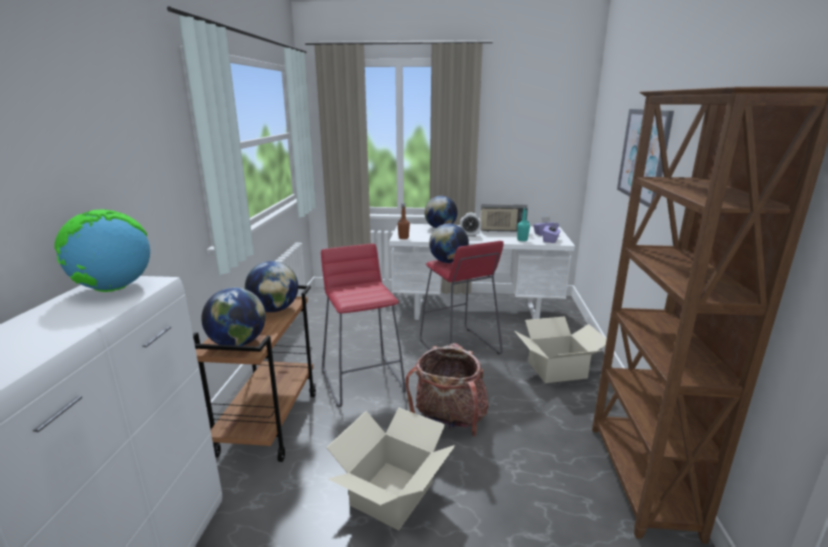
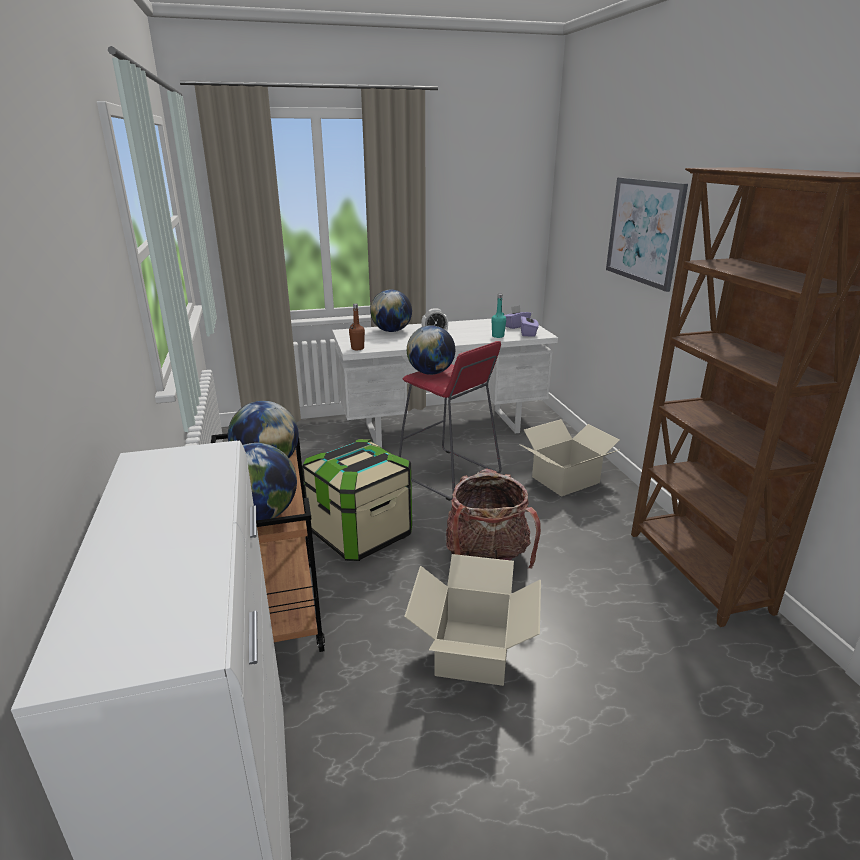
camera: 20 degrees left, 5 degrees up
globe [55,209,150,292] -> none
red stool [321,244,406,407] -> storage box [302,439,412,561]
radio [480,204,528,232] -> none

